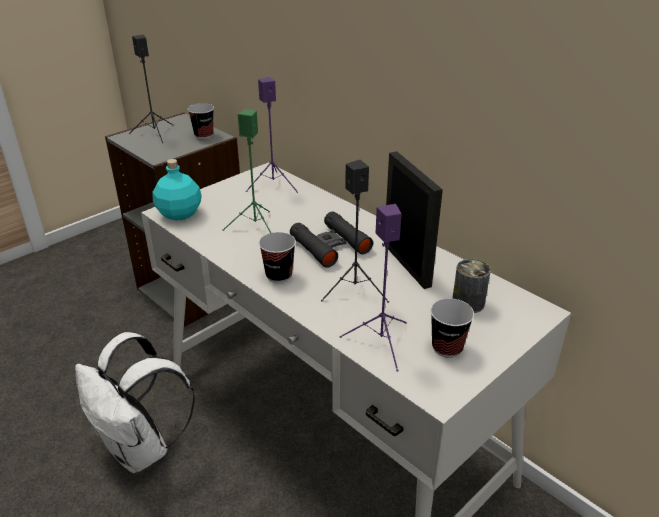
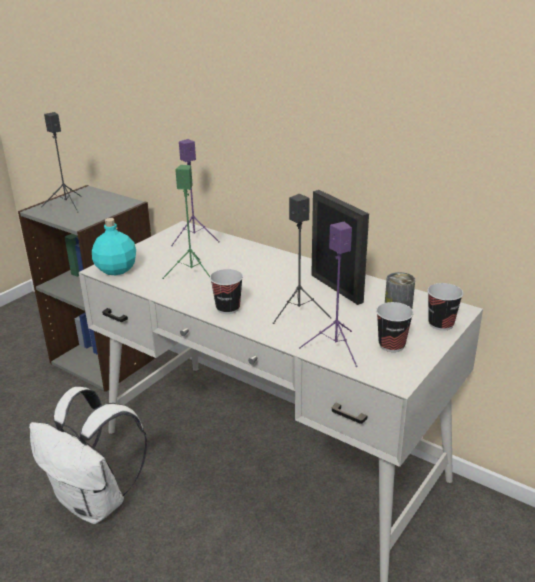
camera: 10 degrees left, 5 degrees down
cup [188,103,214,139] -> cup moved to [428,283,463,331]
black binoculars [290,212,373,268] -> none

